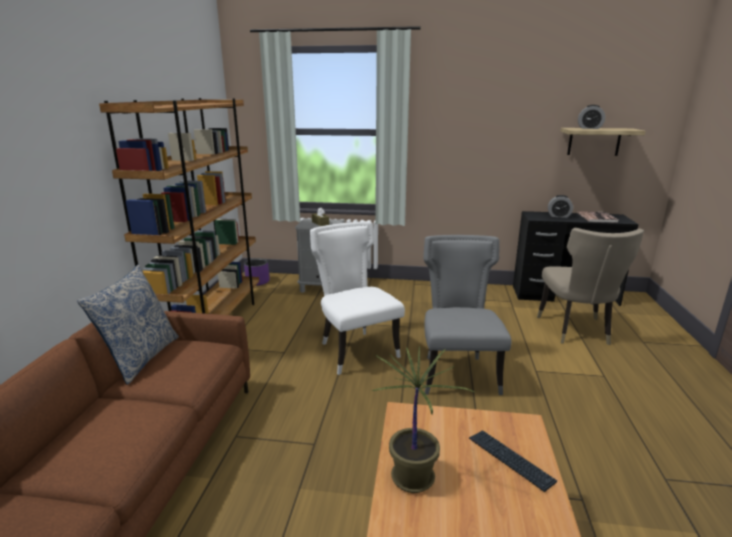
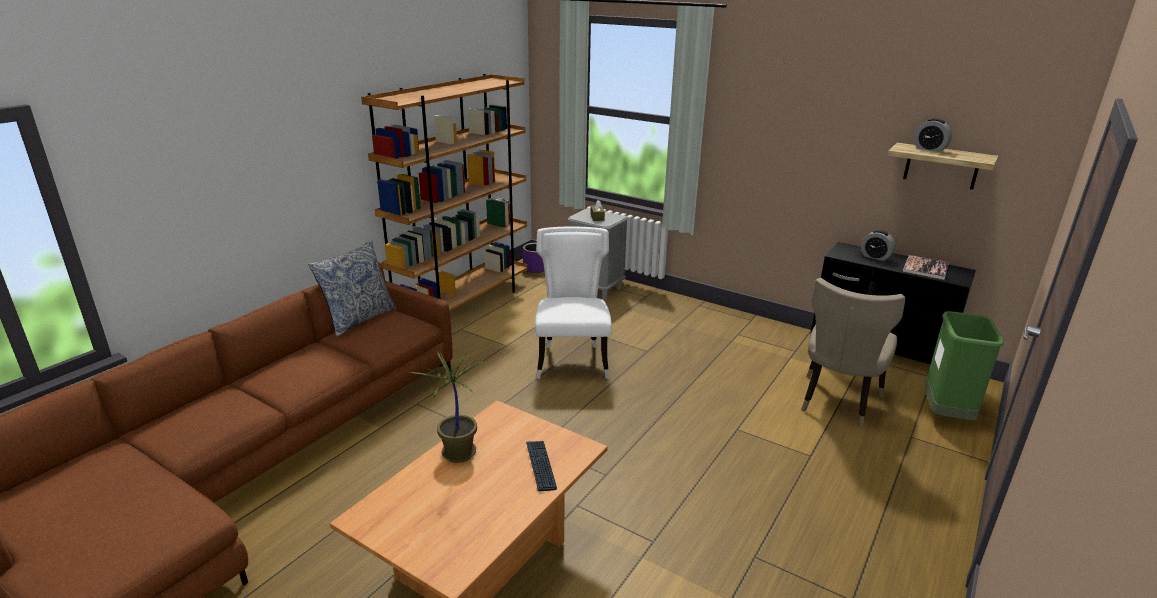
camera: 25 degrees right, 5 degrees up
grey chair [423,235,512,395] -> none
none -> green trash can [925,311,1004,420]

